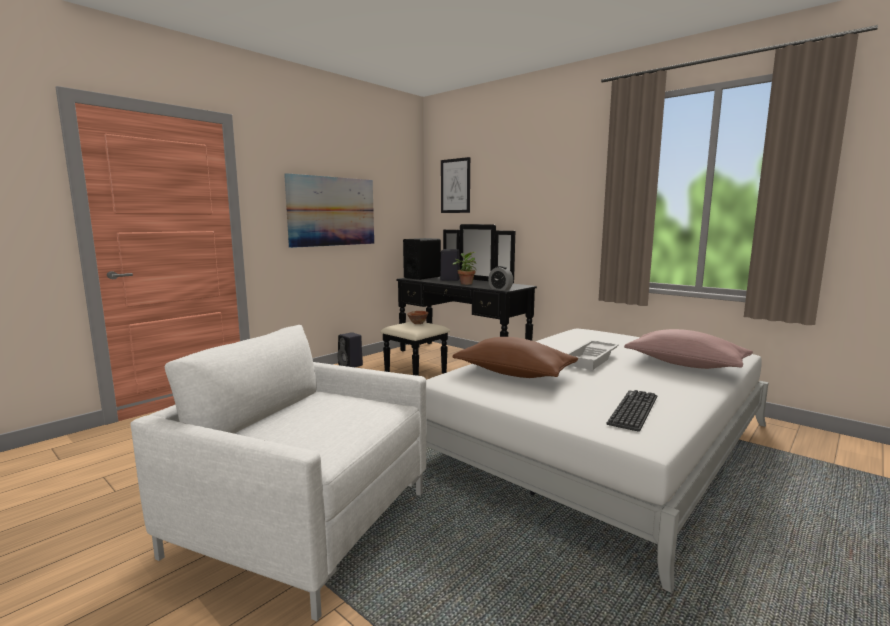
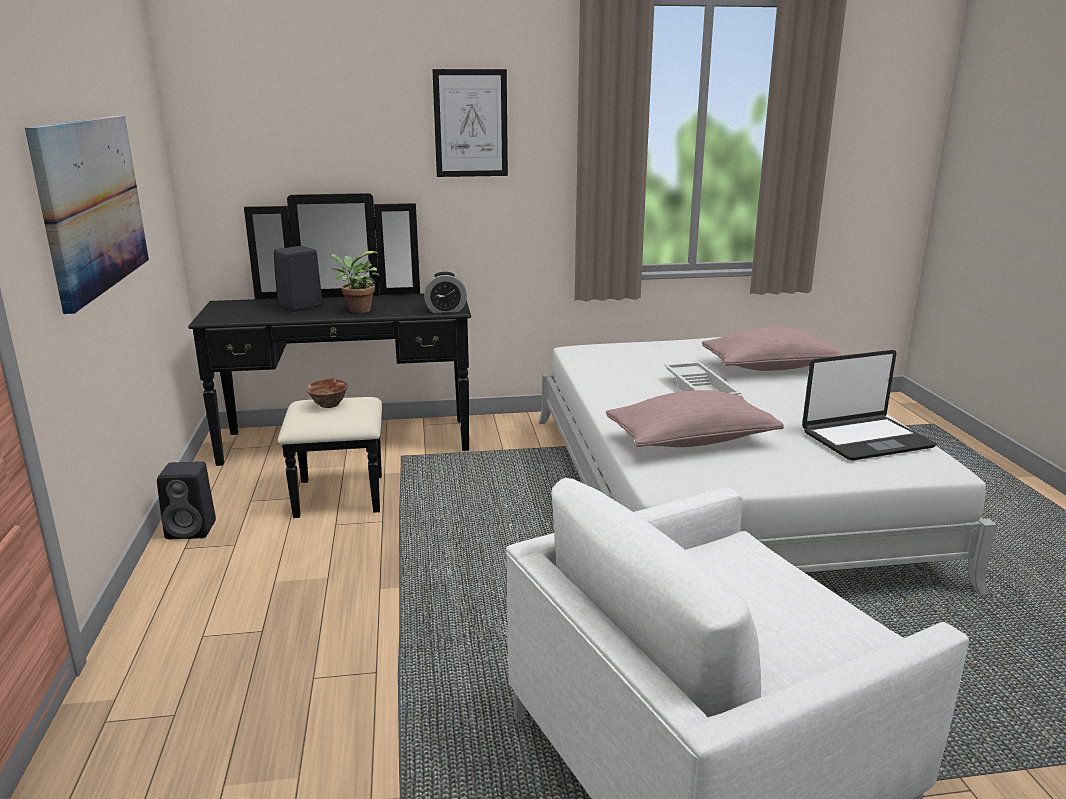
camera: 50 degrees left, 10 degrees up
black speaker [403,238,441,280] -> none
picture [441,157,470,213] -> picture moved to [432,69,508,177]
brown pillow [452,337,578,378] -> pink pillow [606,390,784,447]
keyboard [606,390,657,432] -> laptop [802,350,936,460]

